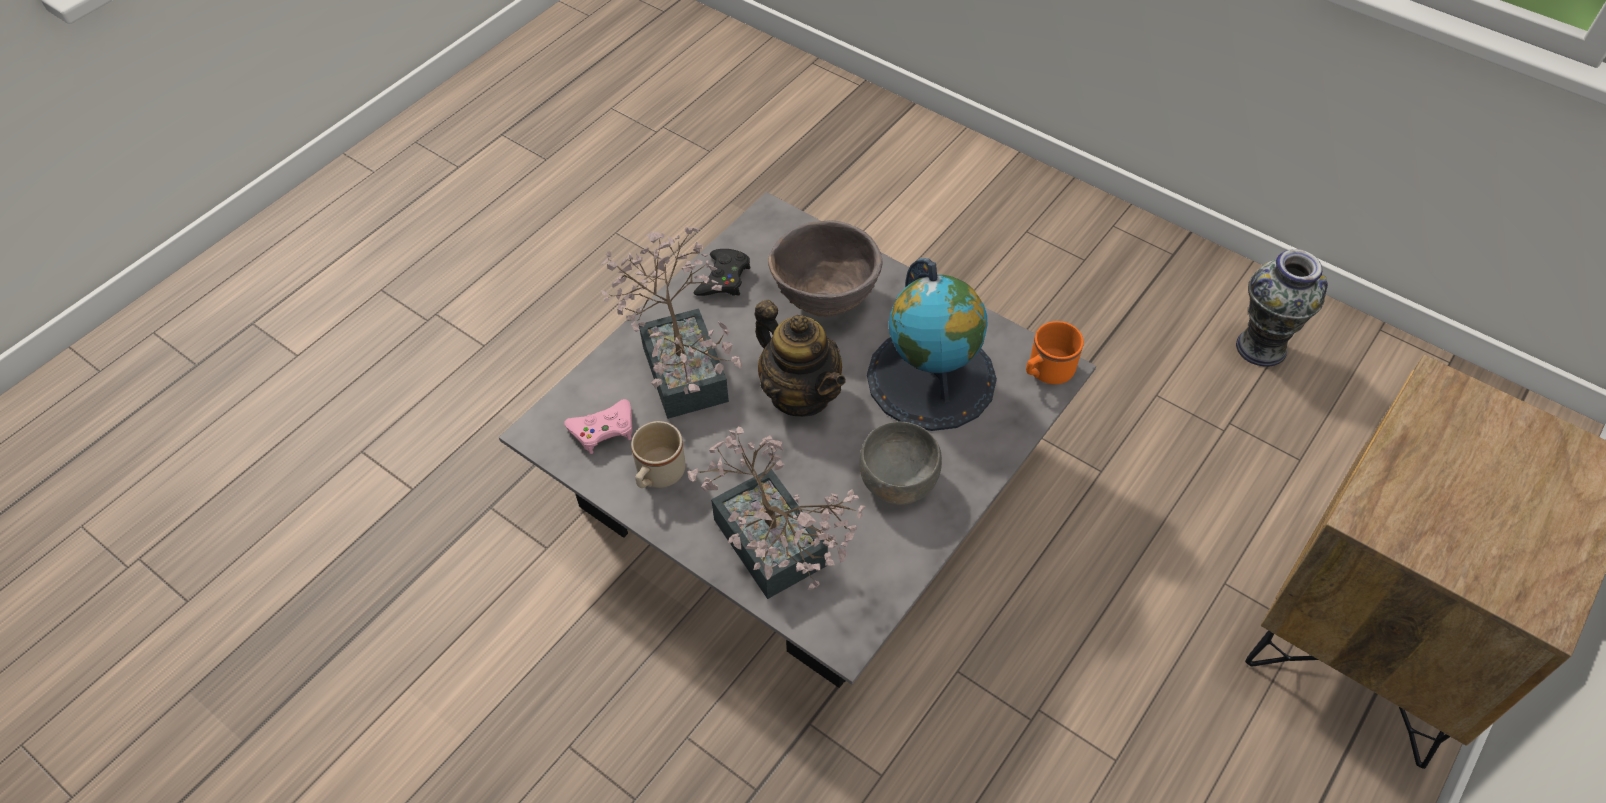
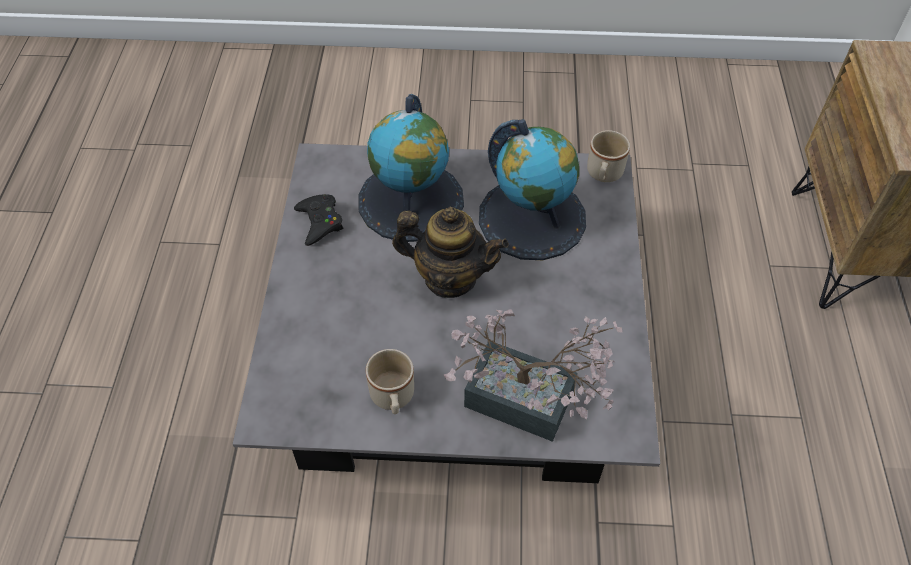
camera: 35 degrees left, 0 degrees up
pink game controller [564,399,632,454] -> none
potted plant [600,227,742,419] -> none
brown bowl [768,220,883,317] -> globe [358,94,464,242]
grey bowl [859,422,942,505] -> none
orange mug [1026,321,1084,384] -> beige mug [587,130,630,182]
vase [1236,249,1328,366] -> none

